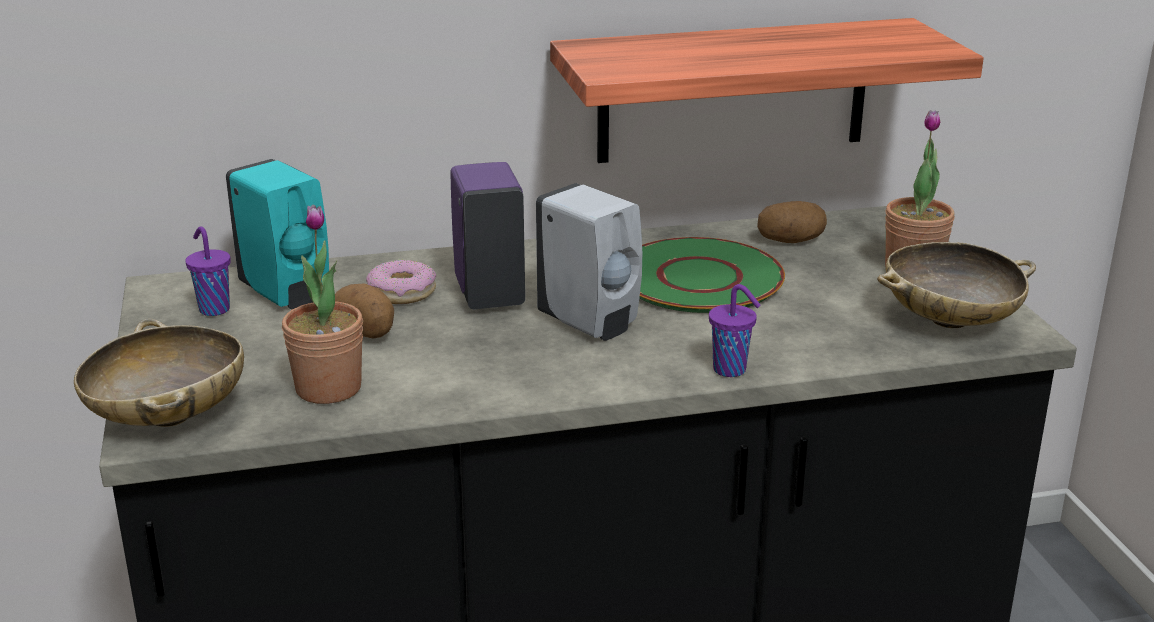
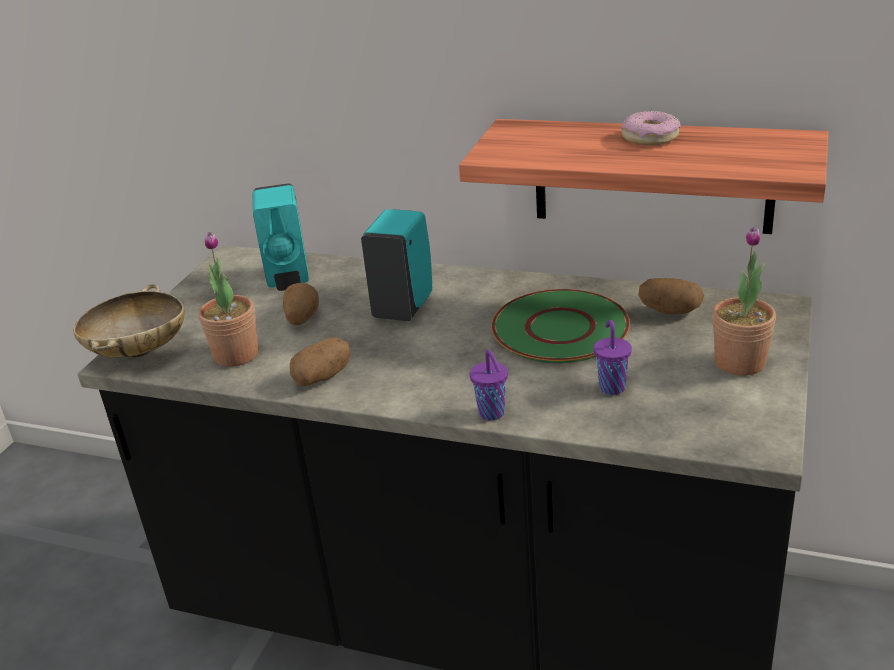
camera: 35 degrees right, 5 degrees up
purple cup [185,226,231,316] -> purple cup moved to [594,320,632,395]
donut [366,260,436,304] -> donut moved to [621,111,681,146]
purple soap dispenser [450,162,525,309] -> turquoise soap dispenser [361,209,432,321]
white soap dispenser [536,183,642,341] -> none
beige bowl [877,242,1036,328] -> none
none -> potato [290,337,350,386]

